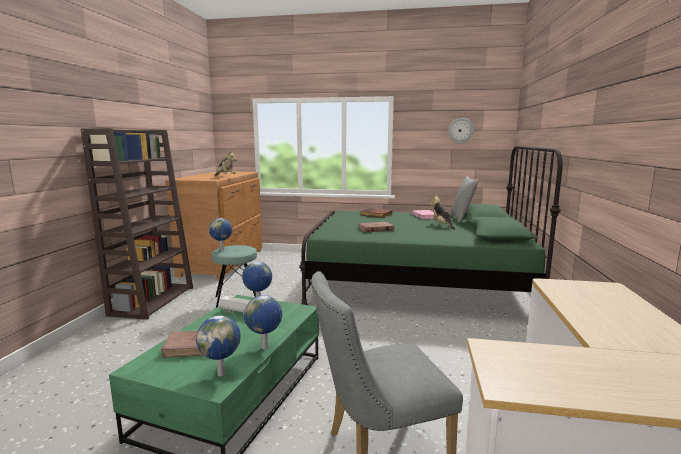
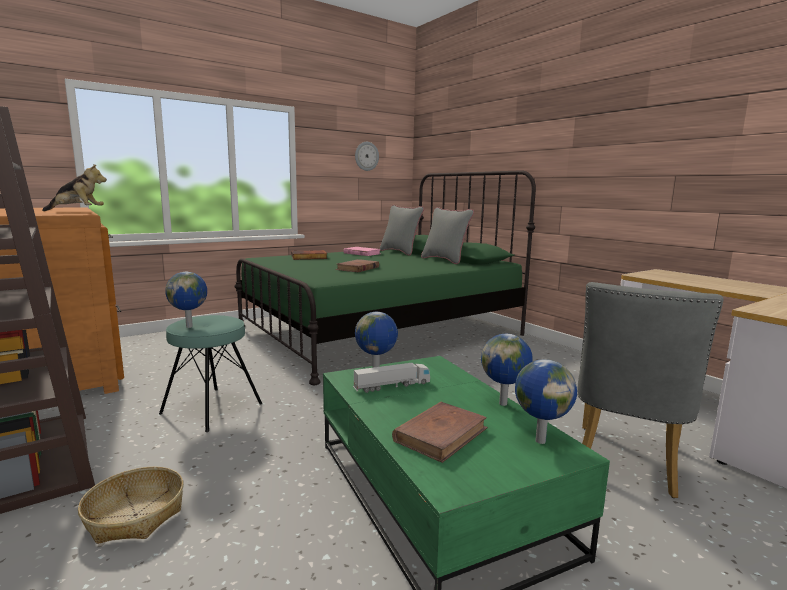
camera: 45 degrees left, 0 degrees up
plush toy [430,196,455,230] -> none
none -> basket [78,467,184,544]
none -> grey pillow [421,207,474,264]

